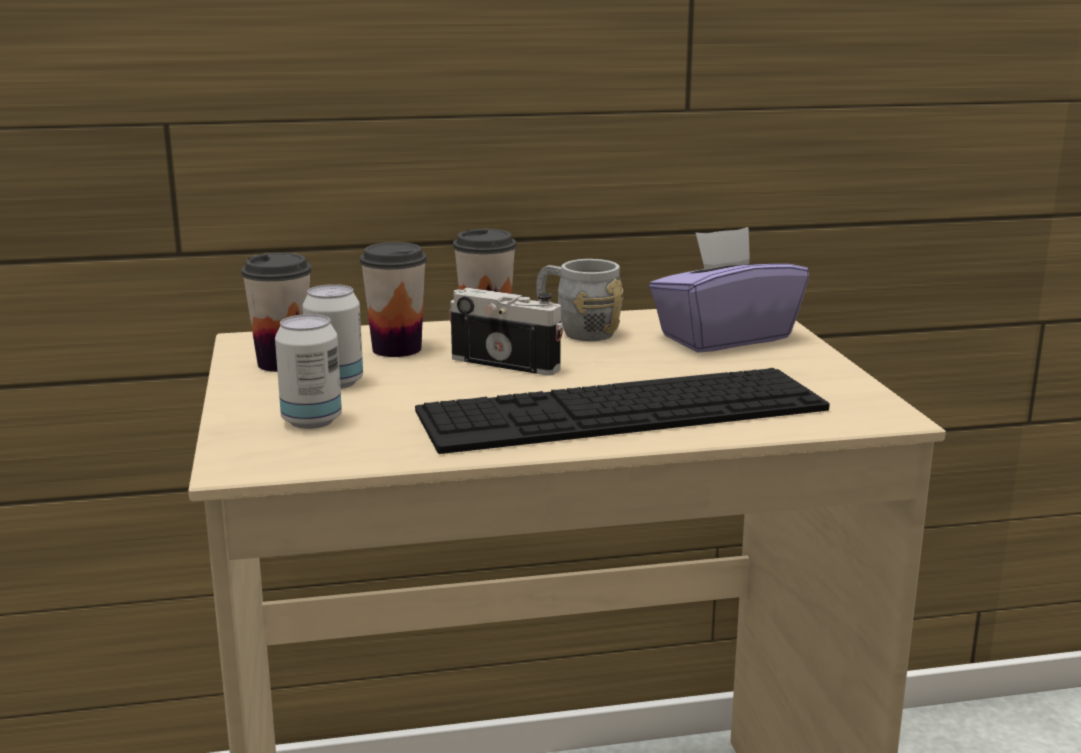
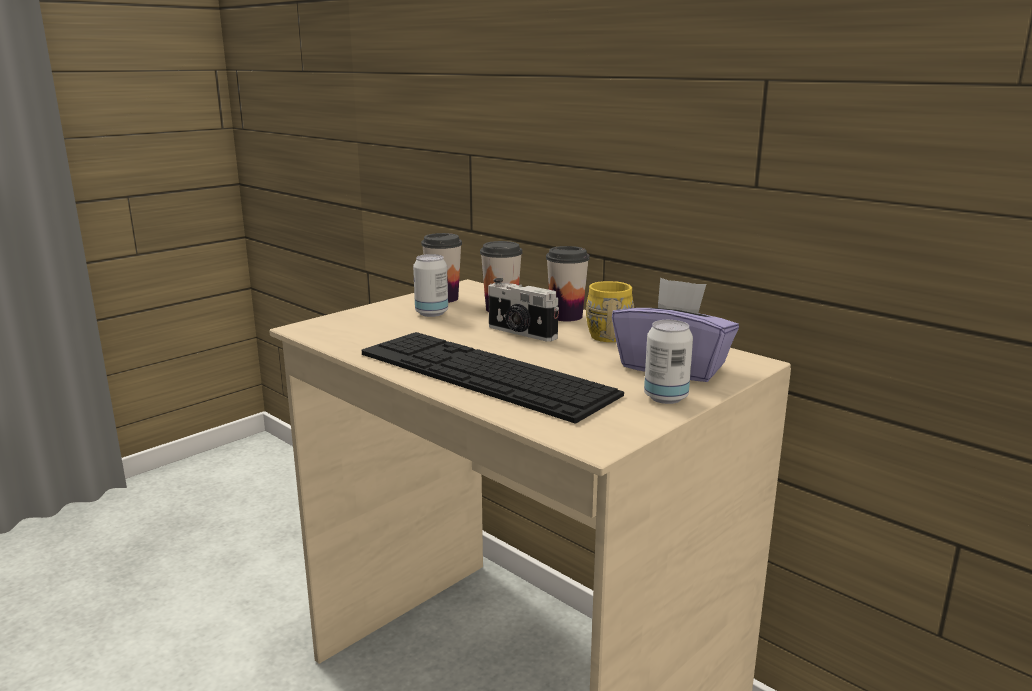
camera: 55 degrees right, 0 degrees up
can [275,314,342,429] -> can moved to [644,320,693,404]
camera [449,288,563,376] -> camera turned 135 degrees clockwise [488,278,559,342]
grey mug [536,259,623,341] -> yellow mug [586,281,634,342]

